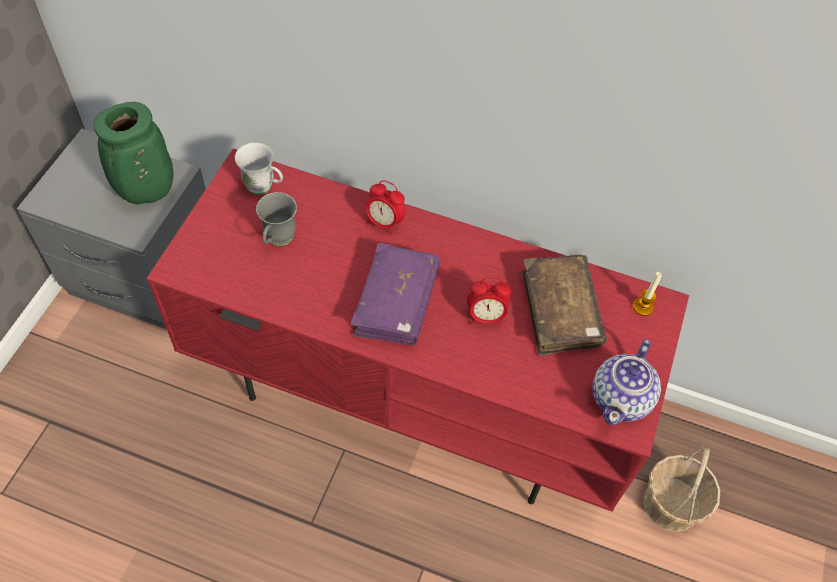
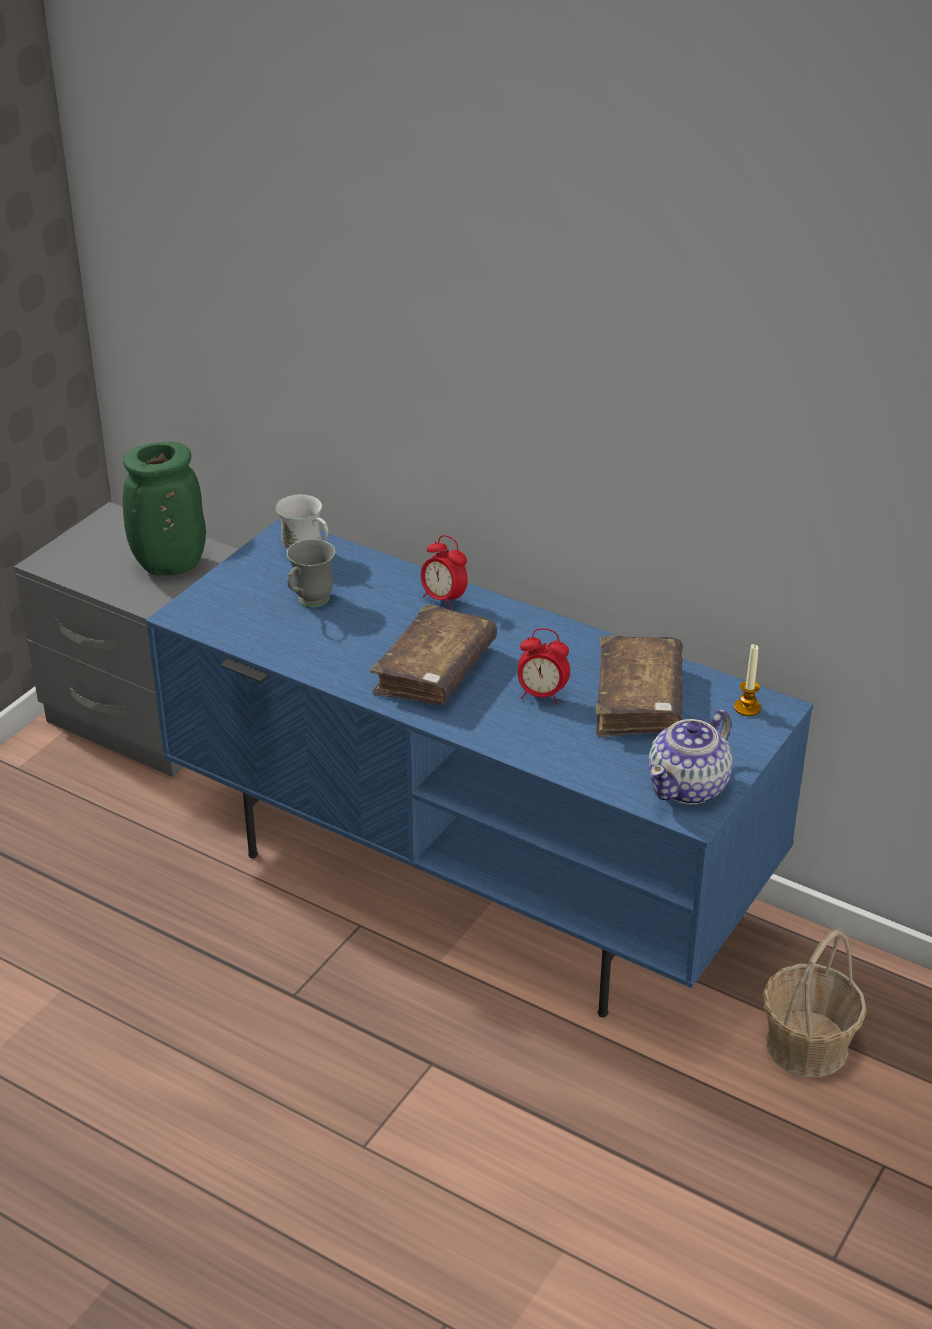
camera: 15 degrees right, 20 degrees down
red tv stand [146,149,689,512] -> blue tv stand [145,518,813,1017]
purple book [351,243,441,345] -> brown book [370,604,497,705]

